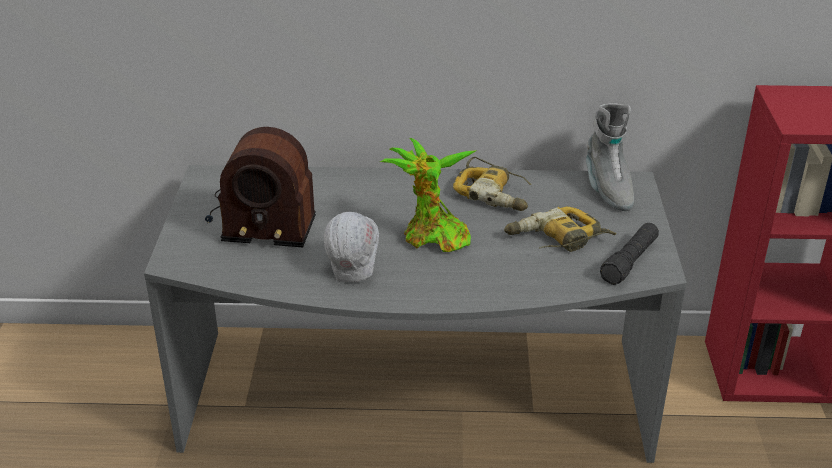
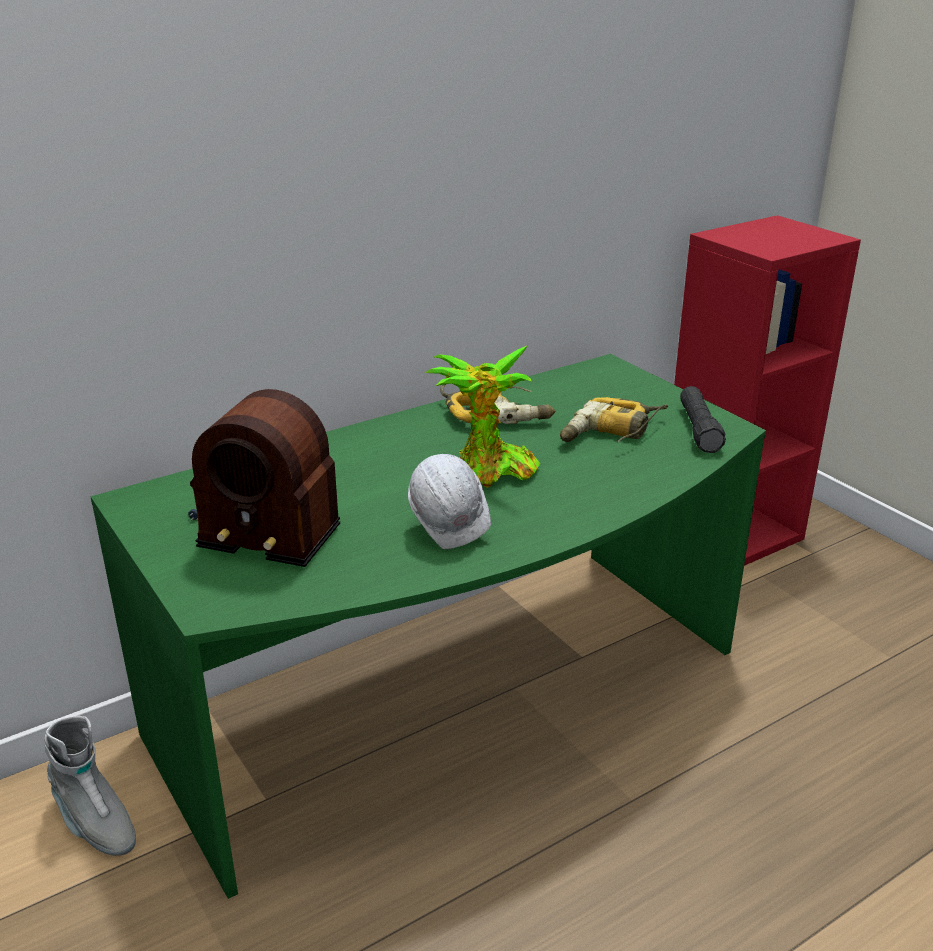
camera: 35 degrees left, 5 degrees down
grey desk [144,165,687,463] -> green desk [91,354,766,899]
radio [205,127,316,247] -> radio turned 45 degrees clockwise [188,389,340,567]
grey boot [586,103,634,211] -> grey boot moved to [44,716,136,856]

